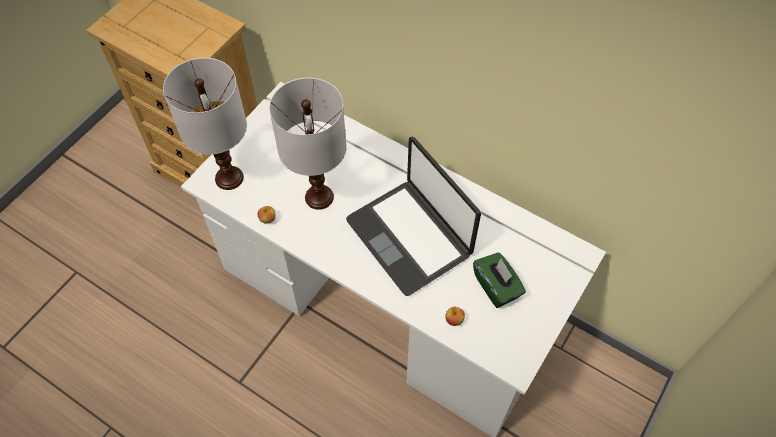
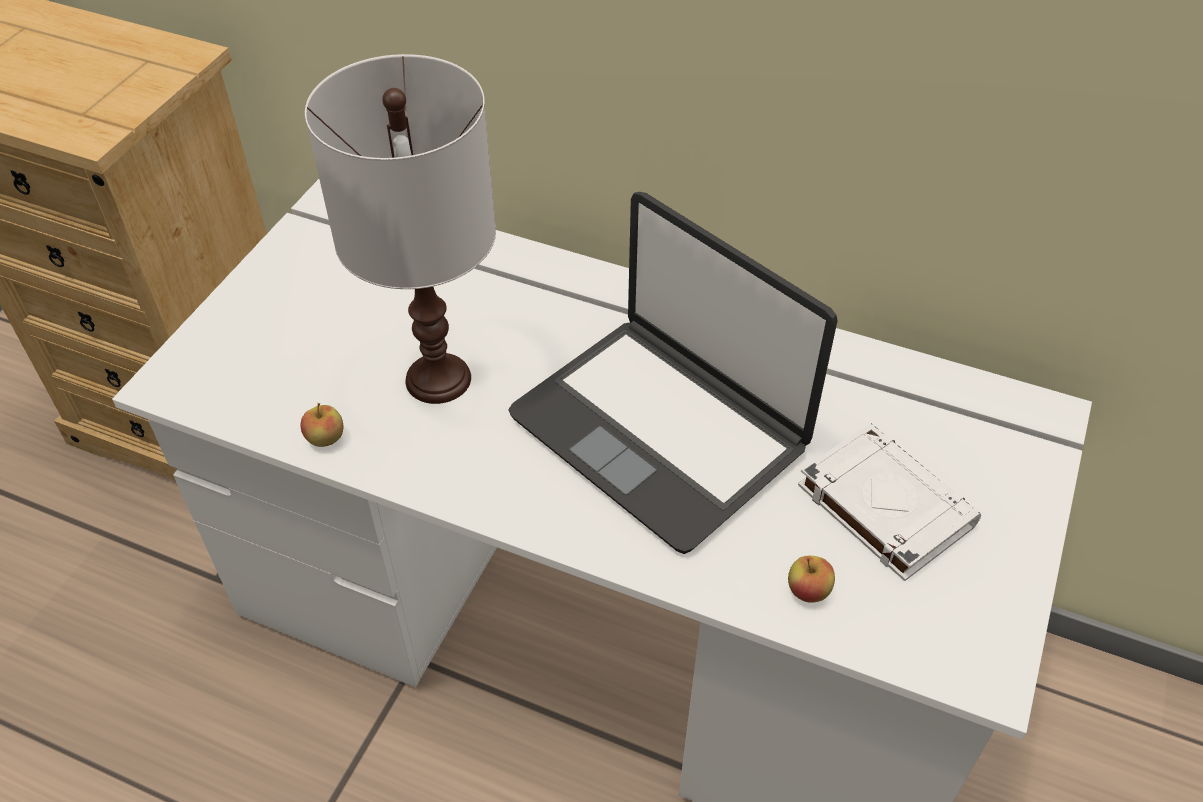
camera: 10 degrees left, 10 degrees down
white table lamp [163,58,247,190] -> none
green tissue box [473,252,526,308] -> white book [798,423,981,581]

